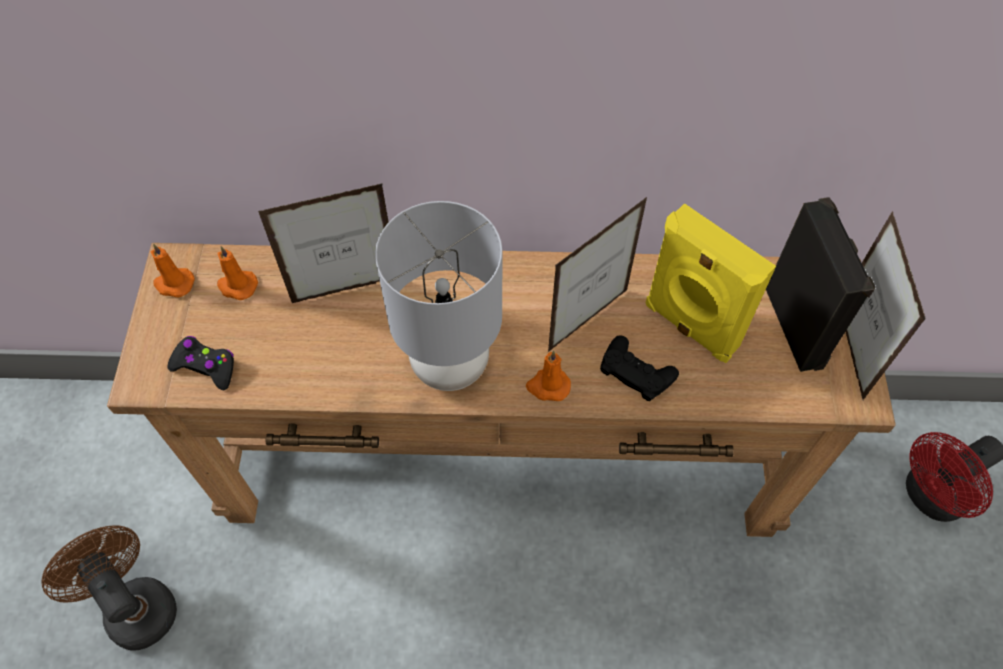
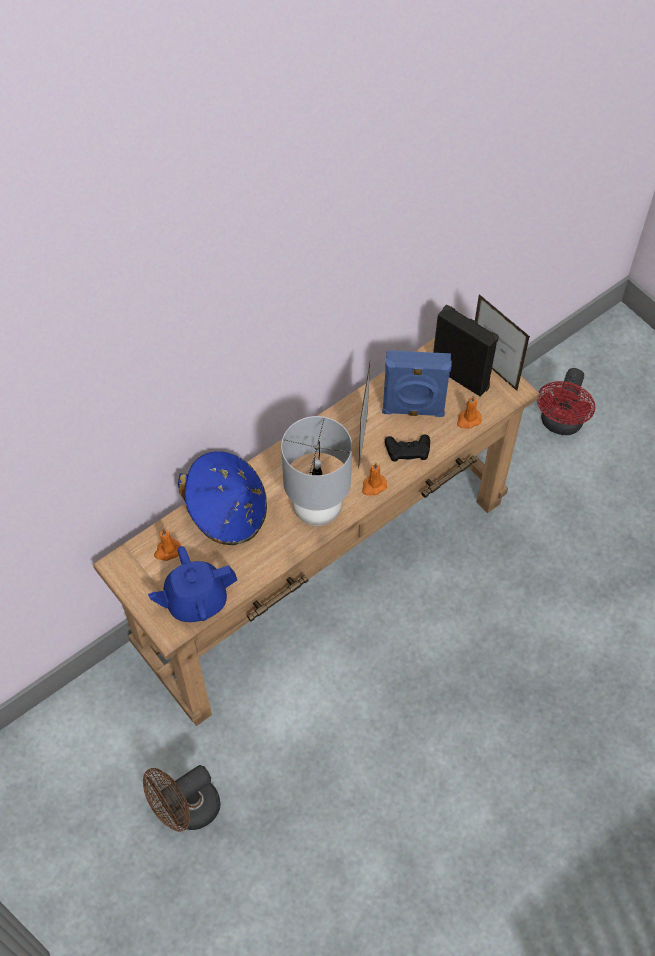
camera: 40 degrees left, 0 degrees up
brown fan [41,525,177,651] -> brown fan turned 45 degrees counterclockwise [143,765,221,832]
orange candle [151,244,195,297] -> orange candle moved to [457,395,482,429]
black game controller [168,336,234,390] -> blue teapot [148,546,237,622]
picture frame [258,183,388,303] -> blue hat [178,451,267,545]
yellow speaker [645,203,776,363] -> blue speaker [382,350,452,417]

